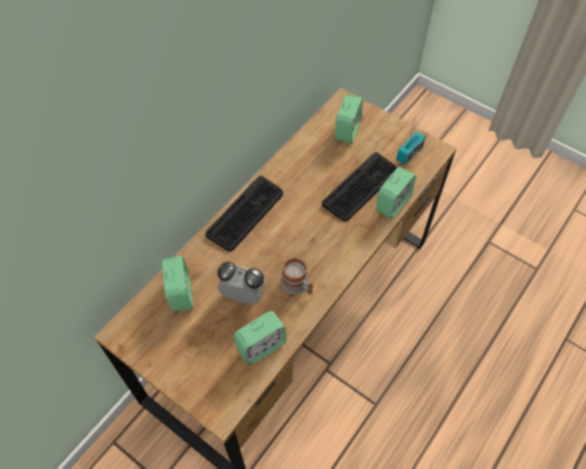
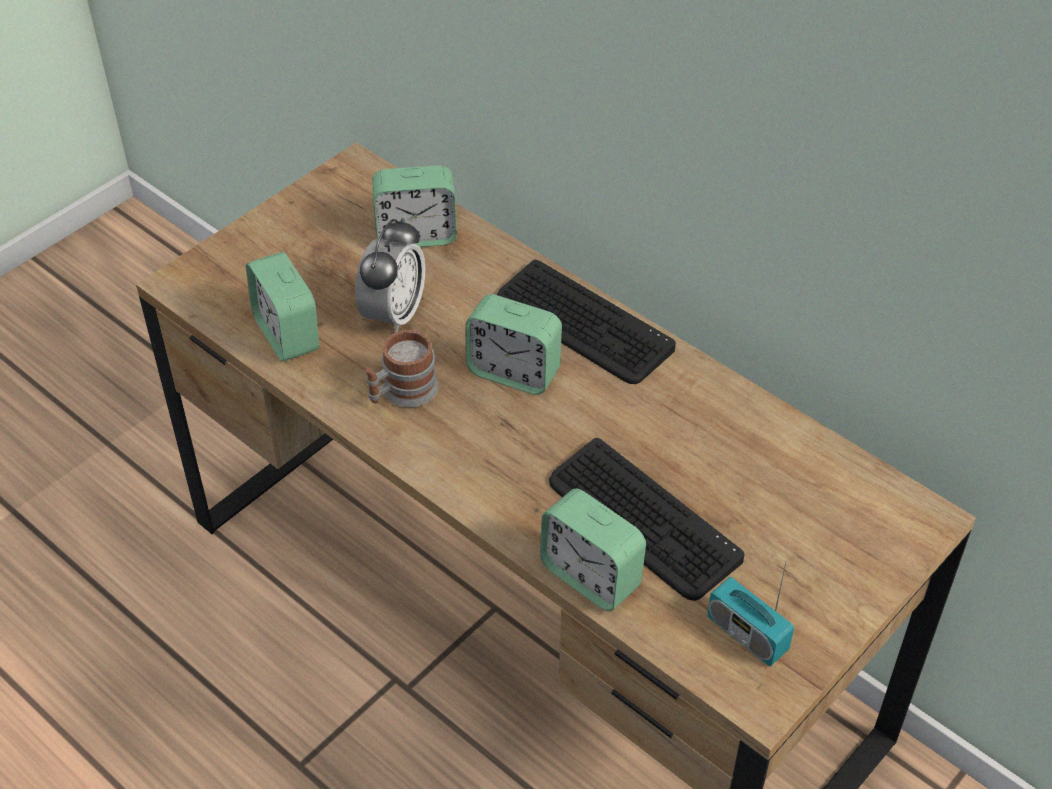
camera: 95 degrees right, 10 degrees down
alarm clock [335,94,363,143] -> alarm clock moved to [465,294,562,395]

